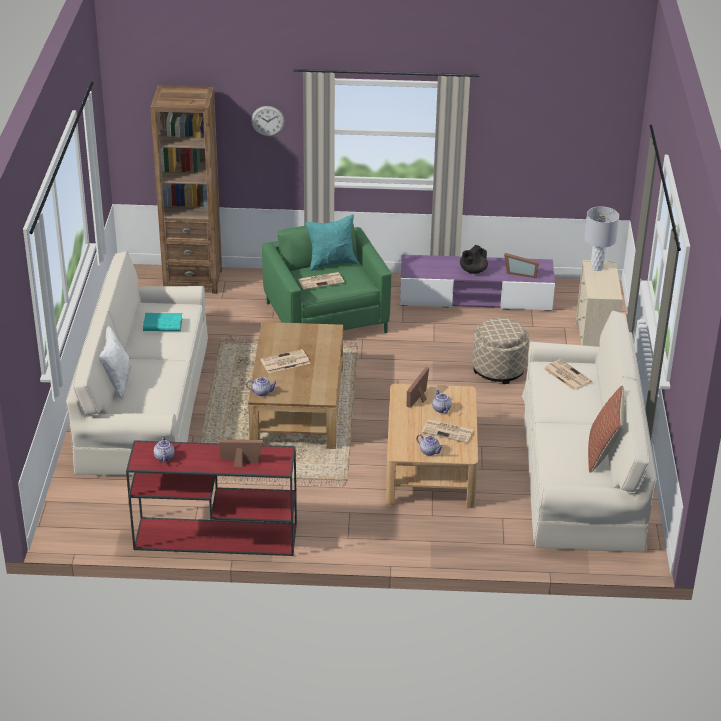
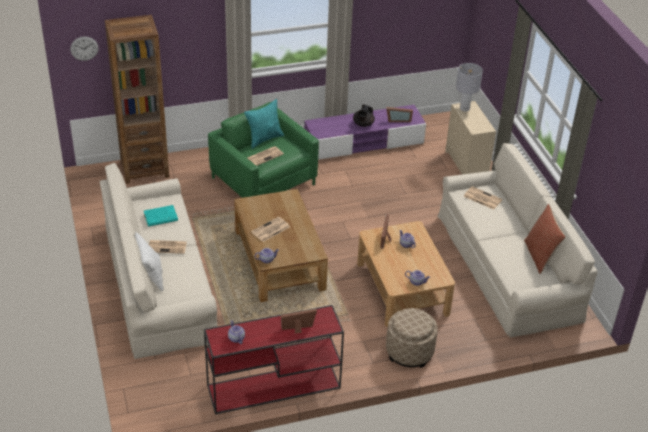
camera: 20 degrees left, 5 degrees up
wall clock [251,106,285,136] -> wall clock moved to [70,37,99,61]
newspaper [421,419,473,443] -> newspaper moved to [149,240,187,254]
beige ottoman [472,318,529,384] -> beige ottoman moved to [386,308,438,368]

